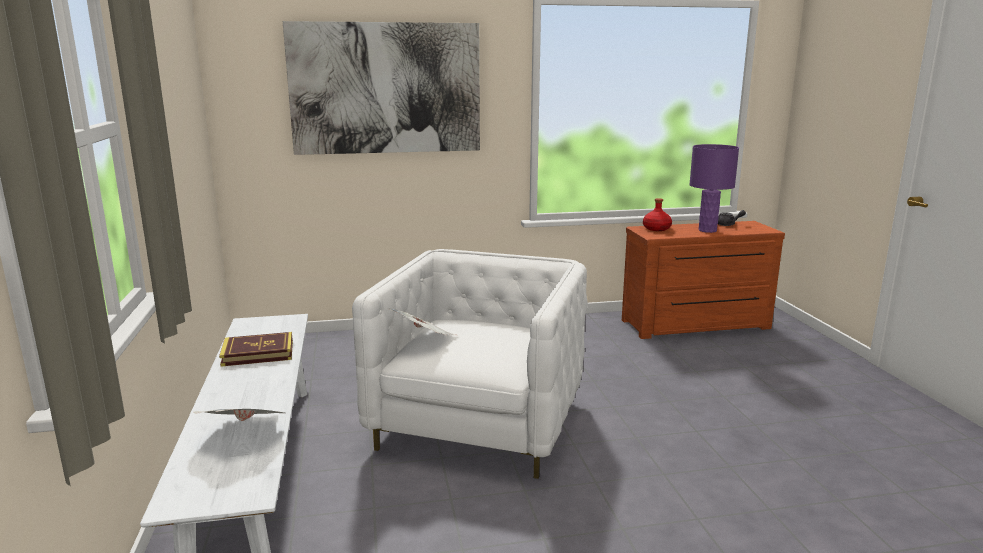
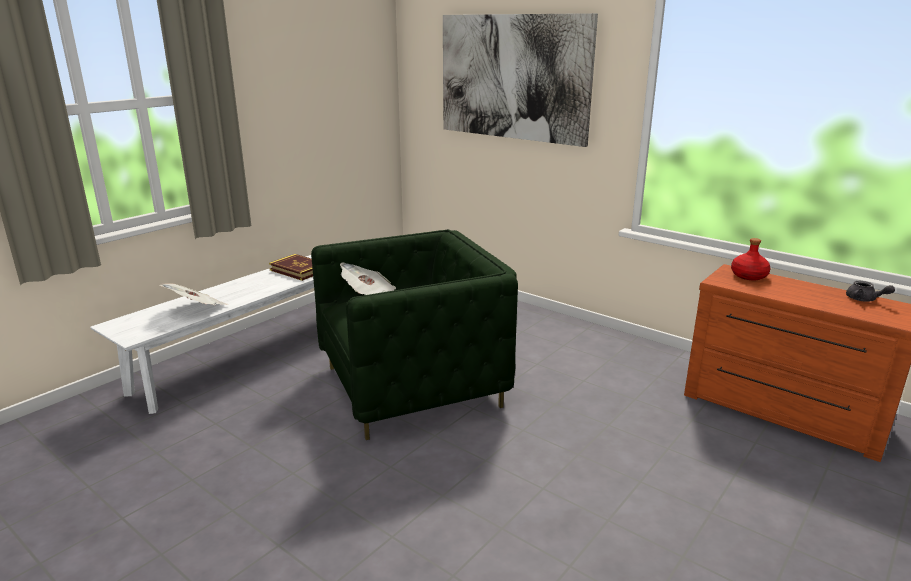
camera: 50 degrees right, 5 degrees up
white armchair [352,249,588,479] -> green armchair [311,230,518,440]
purple table lamp [689,144,739,233] -> none

